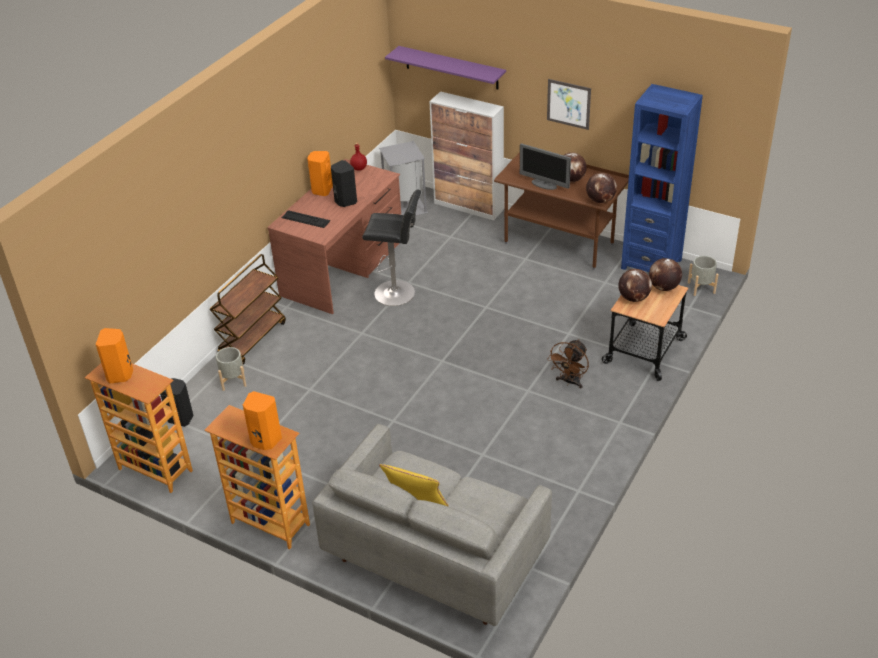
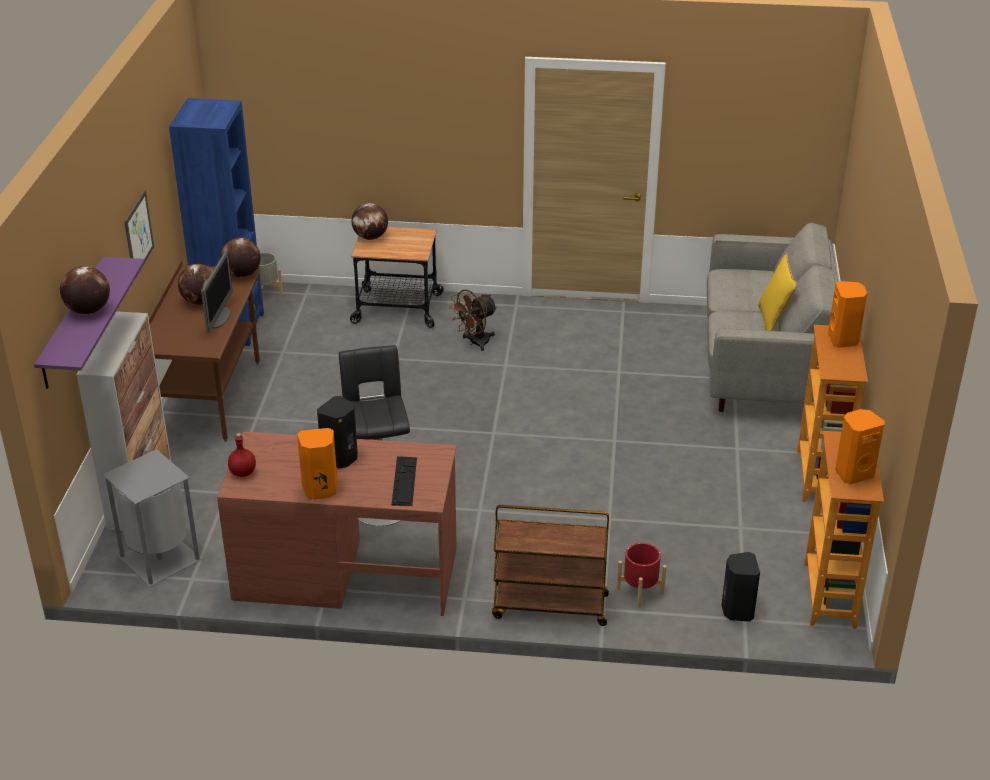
camera: 115 degrees left, 5 degrees down
grey planter [216,347,247,391] -> red planter [617,543,666,608]
brown fan [547,339,589,388] -> brown fan turned 135 degrees clockwise [449,290,497,351]
globe [618,269,652,302] -> globe moved to [60,266,110,314]

